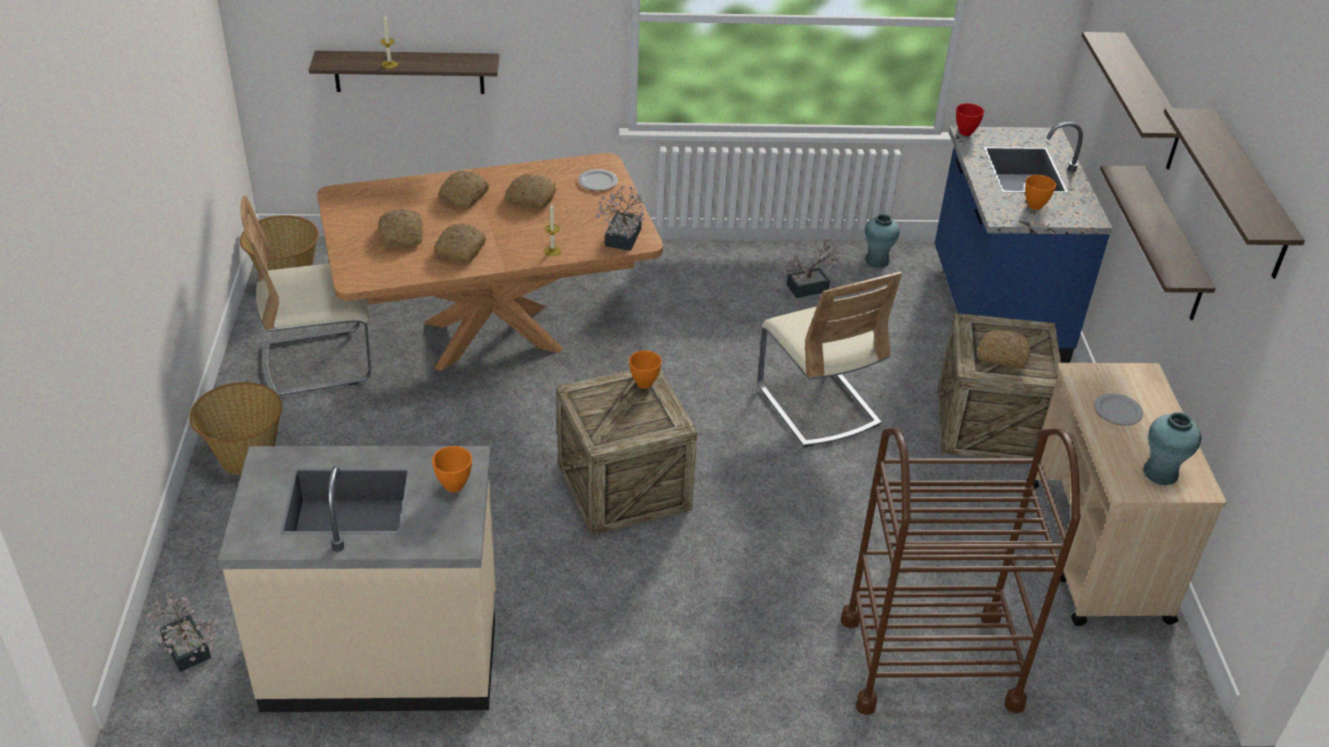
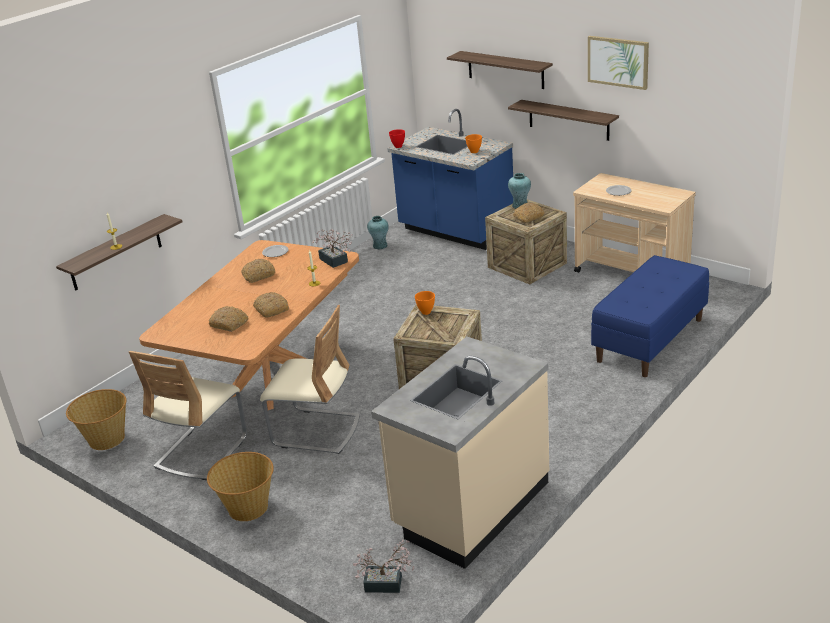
camera: 45 degrees left, 10 degrees down
orange bowl [432,446,472,492] -> none
bread [439,170,489,208] -> none
beige chair [758,272,902,447] -> beige chair moved to [260,305,360,454]
potted plant [783,238,844,298] -> none
brown cart [841,428,1080,715] -> blue bench [591,255,709,377]
turquoise vase [1143,412,1202,485] -> turquoise vase moved to [508,173,531,209]
shelf [1164,108,1305,279] -> picture [588,36,649,90]

